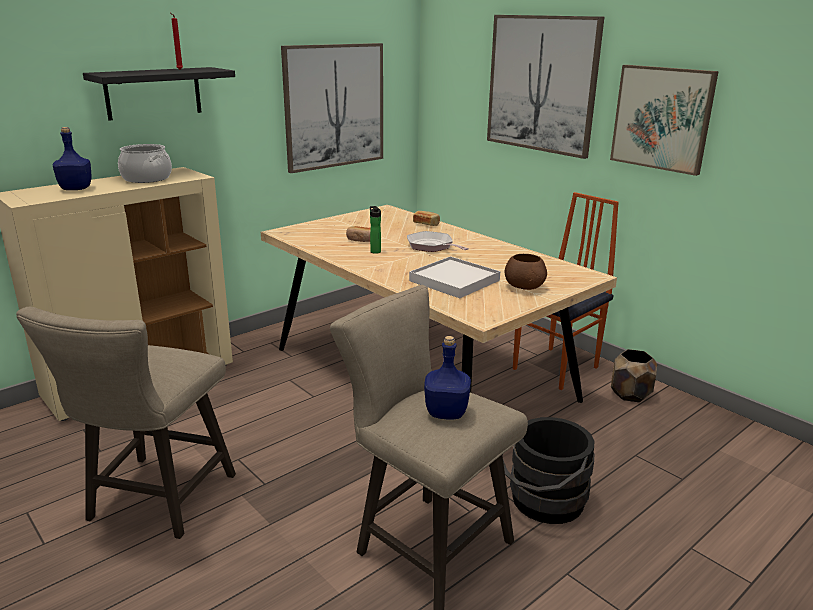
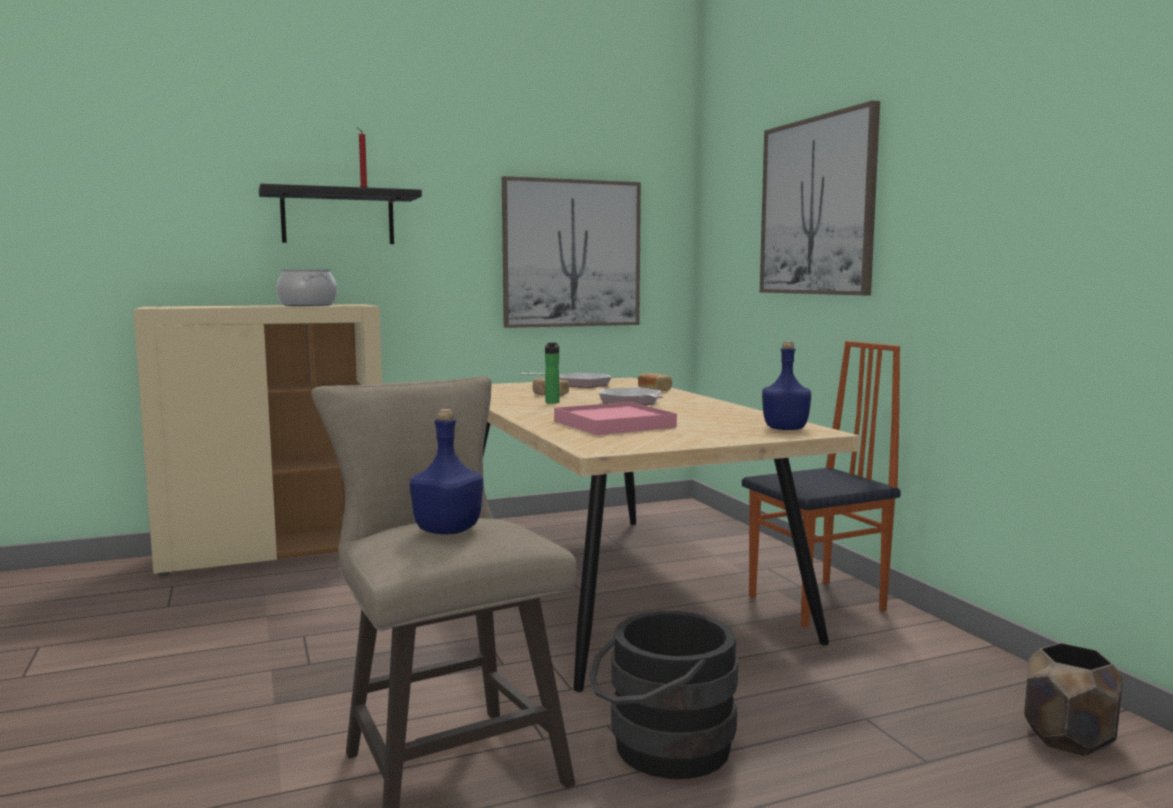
camera: 20 degrees right, 15 degrees down
beige stool [16,307,236,539] -> none
blue bottle [53,127,91,190] -> blue bottle moved to [762,341,811,430]
white tray [409,256,500,298] -> pink tray [554,402,677,435]
brown bowl [505,254,547,290] -> none
picture [610,65,719,176] -> none
brown planter [611,349,657,402] -> brown planter moved to [1024,643,1123,756]
none -> frying pan [521,373,611,388]

